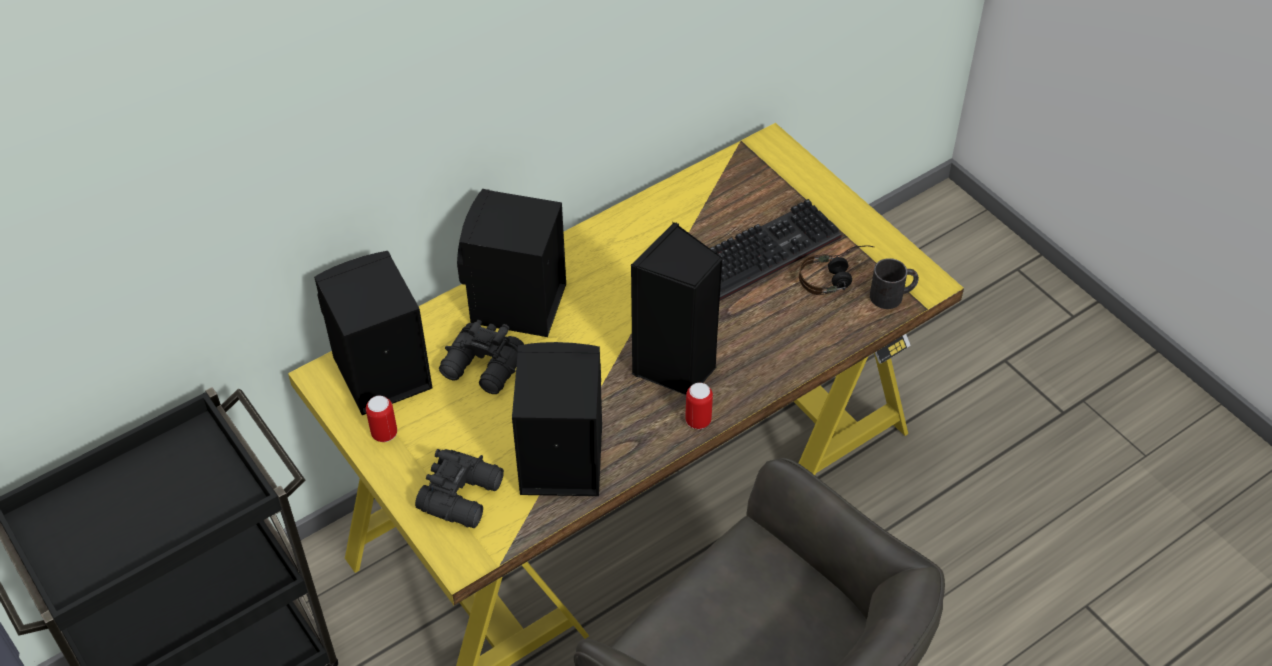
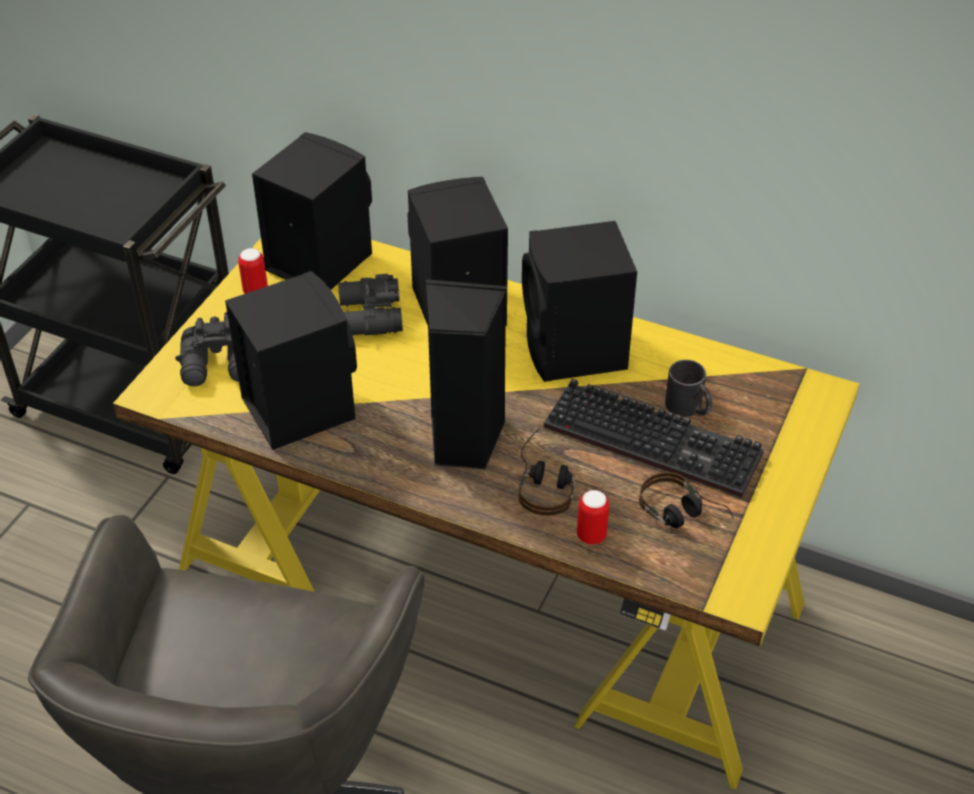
camera: 60 degrees right, 5 degrees down
can [685,383,713,429] -> can moved to [577,490,609,545]
black mug [870,258,919,309] -> black mug moved to [665,360,712,417]
none -> headphones [519,428,575,516]
none -> black speaker [522,221,637,382]

